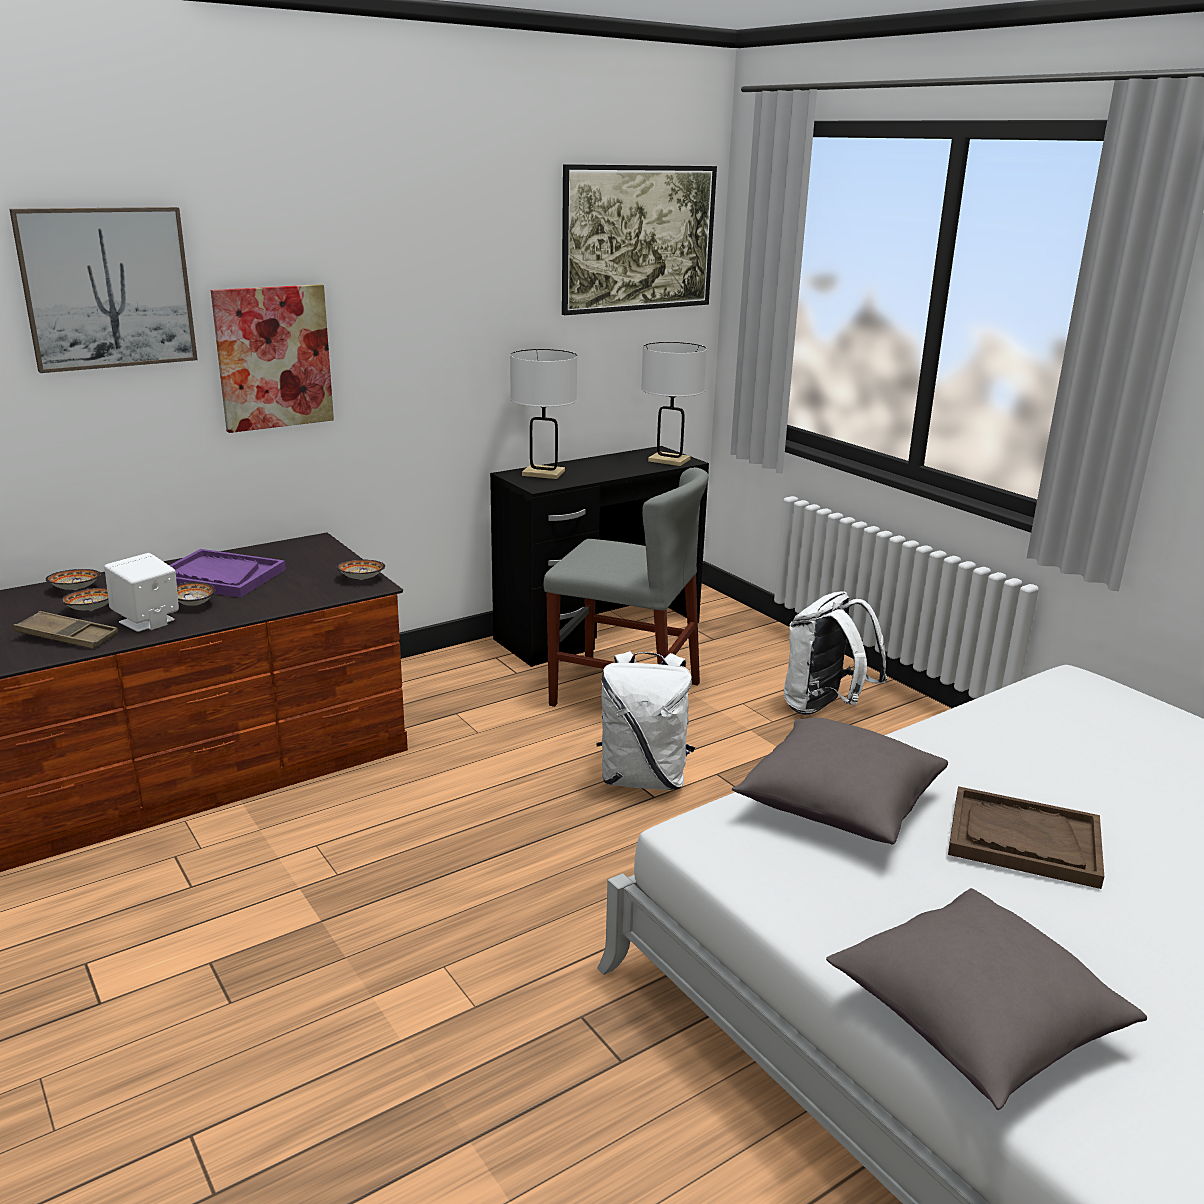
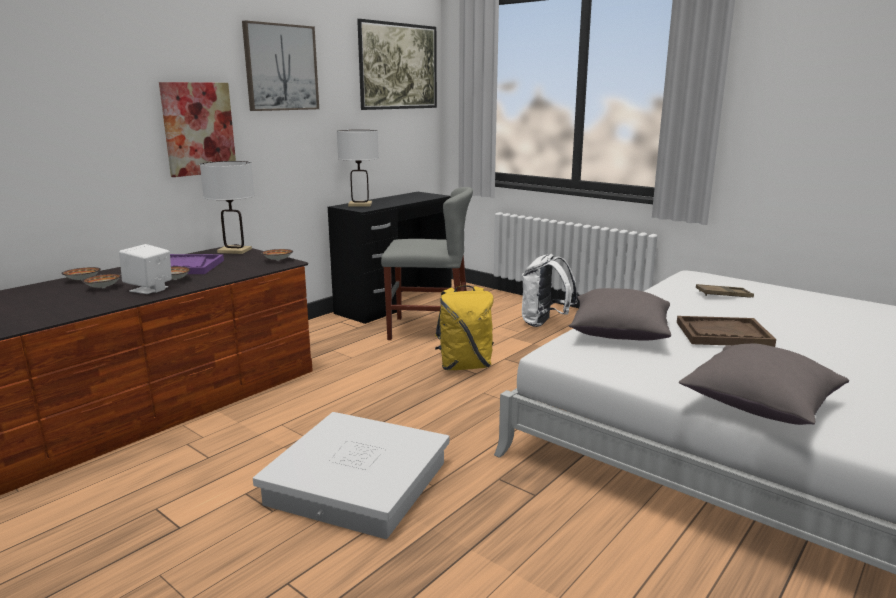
camera: 15 degrees left, 5 degrees down
picture [9,207,198,373] -> picture moved to [242,20,319,111]
brown tray [13,611,118,649] -> brown tray moved to [696,284,754,297]
white backpack [596,651,695,790] -> yellow backpack [435,285,494,370]
white table lamp [641,342,707,466] -> white table lamp moved to [200,161,254,254]
none -> white storage box [253,412,449,539]

